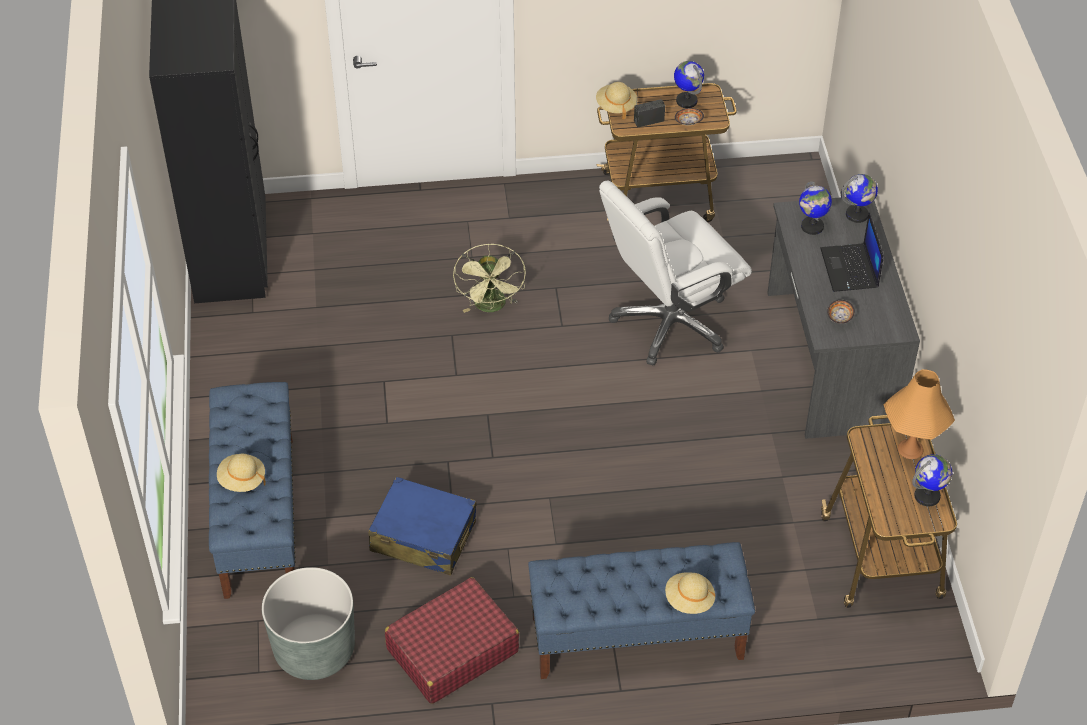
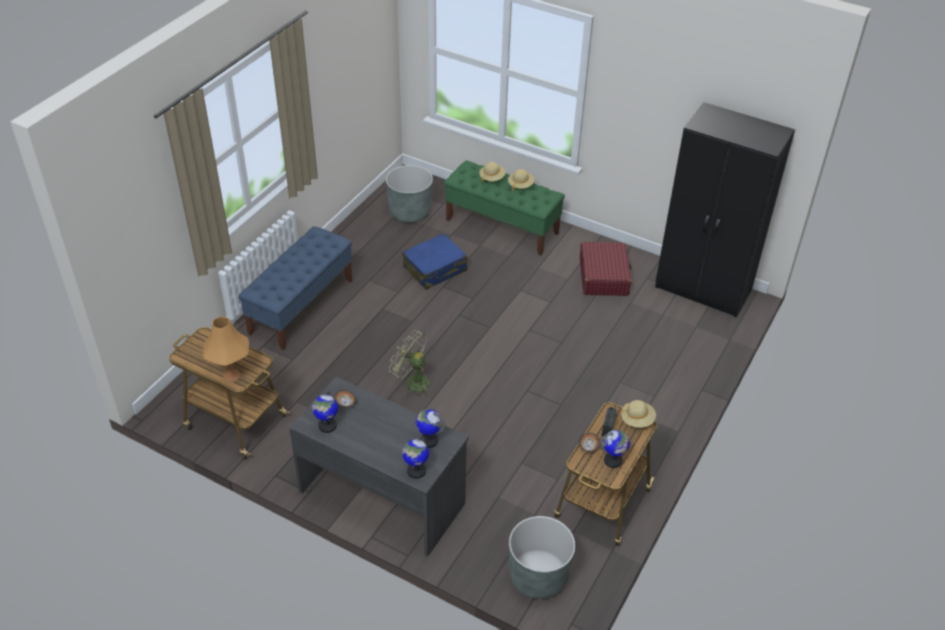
camera: 125 degrees right, 5 degrees down
blue bench [209,382,296,599] -> green bench [444,160,565,255]
red suitcase [385,577,519,704] -> red suitcase moved to [580,242,632,296]
green fan [453,243,526,313] -> green fan moved to [389,330,431,398]
white office chair [599,181,752,365] -> none
beige hat [665,572,715,614] -> beige hat moved to [508,169,535,191]
laptop [820,213,884,292] -> none
globe [912,454,952,507] -> globe moved to [312,391,338,433]
none -> grey planter [509,516,575,599]

